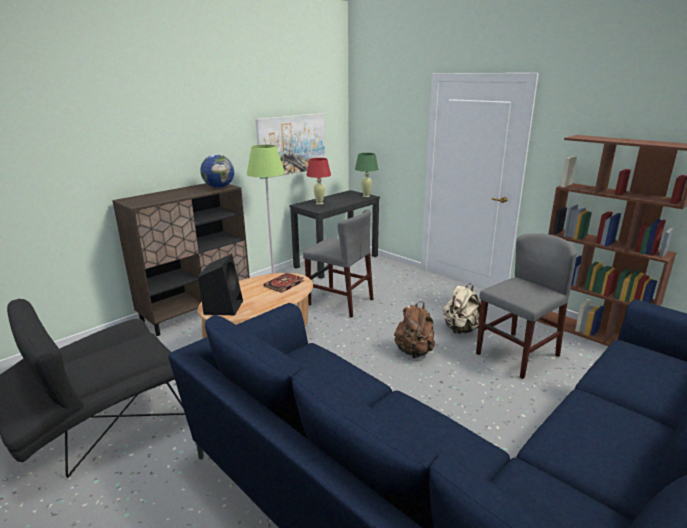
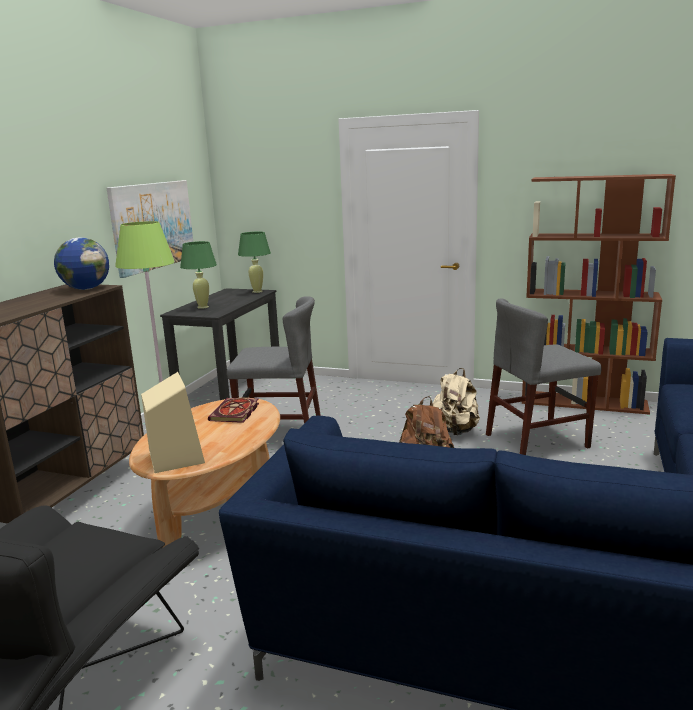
camera: 25 degrees left, 5 degrees down
black speaker [198,254,243,315] -> beige speaker [141,372,205,473]
red table lamp [306,158,331,205] -> green table lamp [180,241,217,309]
grey chair [476,233,577,379] -> grey chair turned 135 degrees counterclockwise [486,298,601,455]

